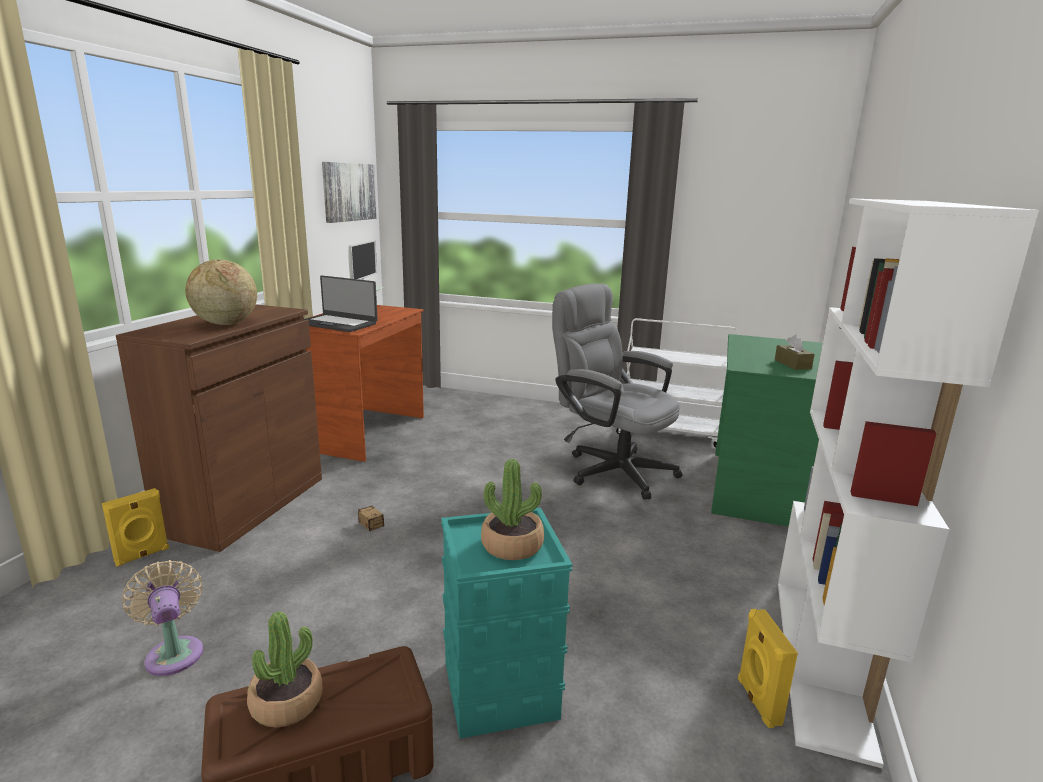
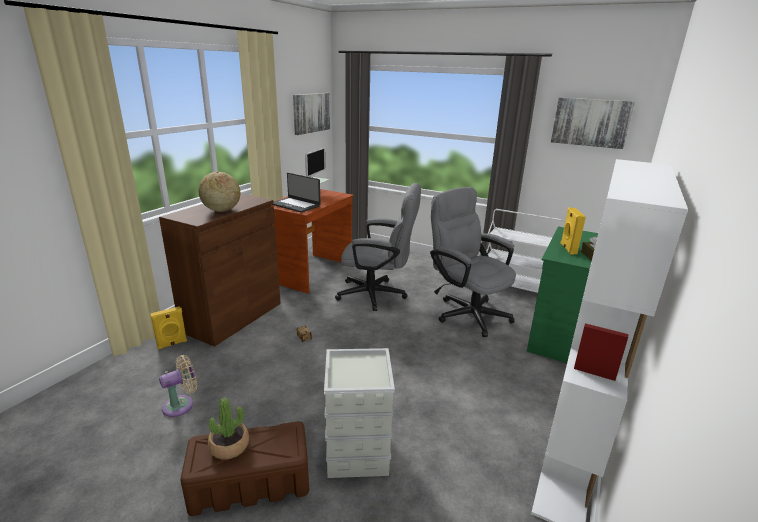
camera: 10 degrees right, 5 degrees up
beige fan [122,560,203,676] -> beige fan turned 75 degrees clockwise [159,355,197,417]
turquoise storage box [441,508,573,739] -> grey storage box [324,348,395,478]
potted plant [481,459,544,560] -> none
yellow speaker [738,609,798,728] -> yellow speaker moved to [561,207,586,255]
none -> grey office chair [335,183,421,311]
none -> picture [551,97,635,149]

